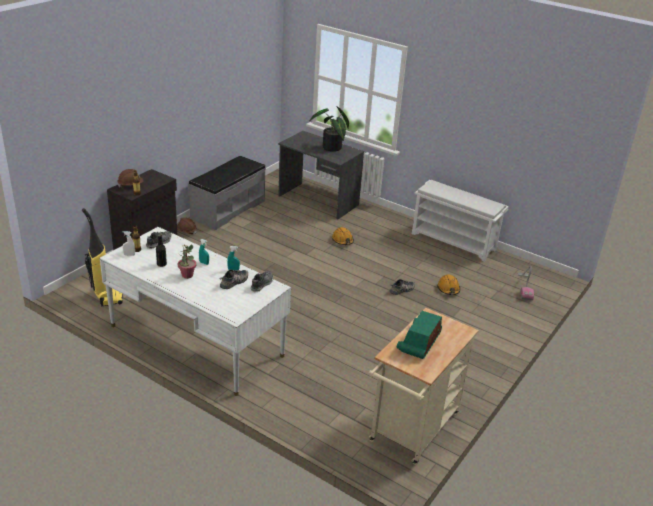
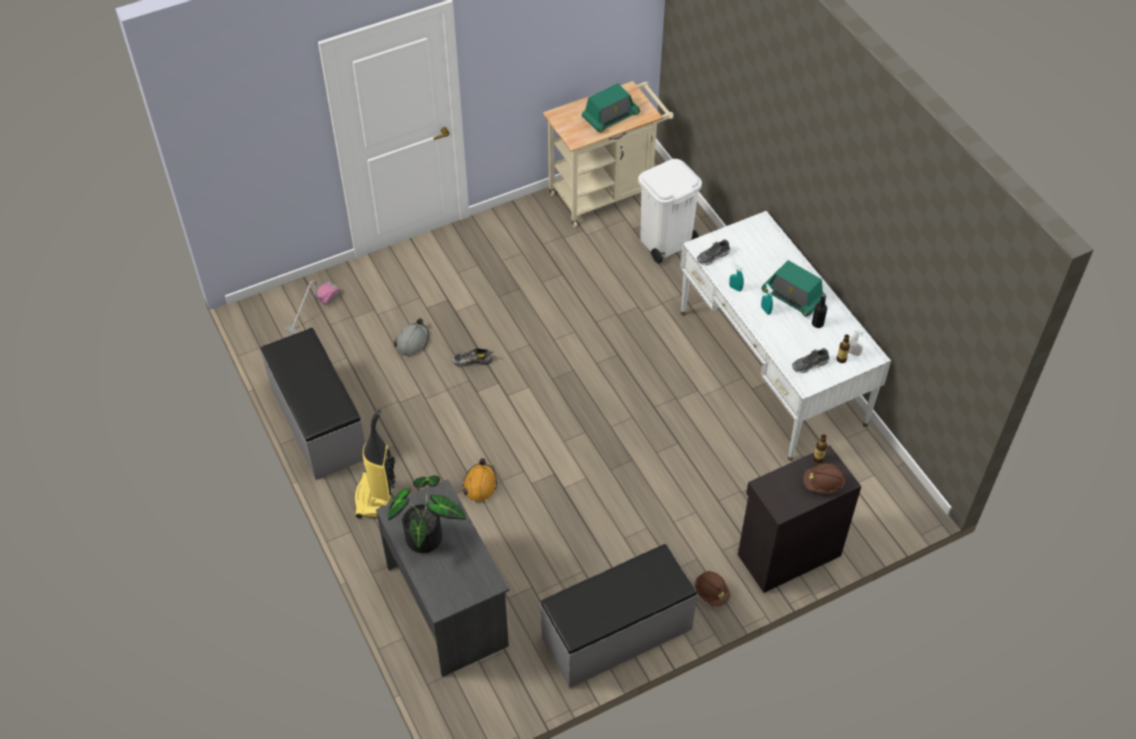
camera: 150 degrees left, 20 degrees up
vacuum cleaner [82,208,123,306] -> vacuum cleaner moved to [354,410,395,518]
potted plant [178,244,196,279] -> radio [761,260,825,317]
shoe [220,270,248,289] -> none
white shoe rack [412,180,509,262] -> grey bench [261,328,365,480]
orange hard hat [437,274,460,295] -> grey hard hat [394,318,429,356]
none -> white trash can [638,159,702,264]

